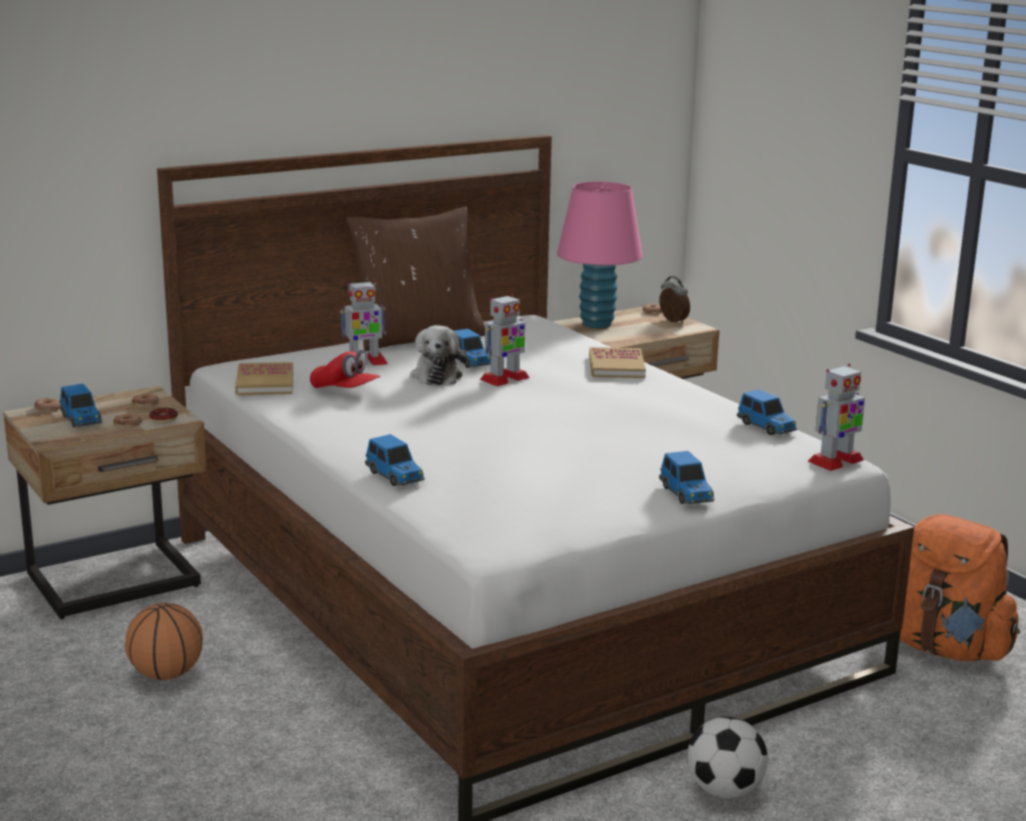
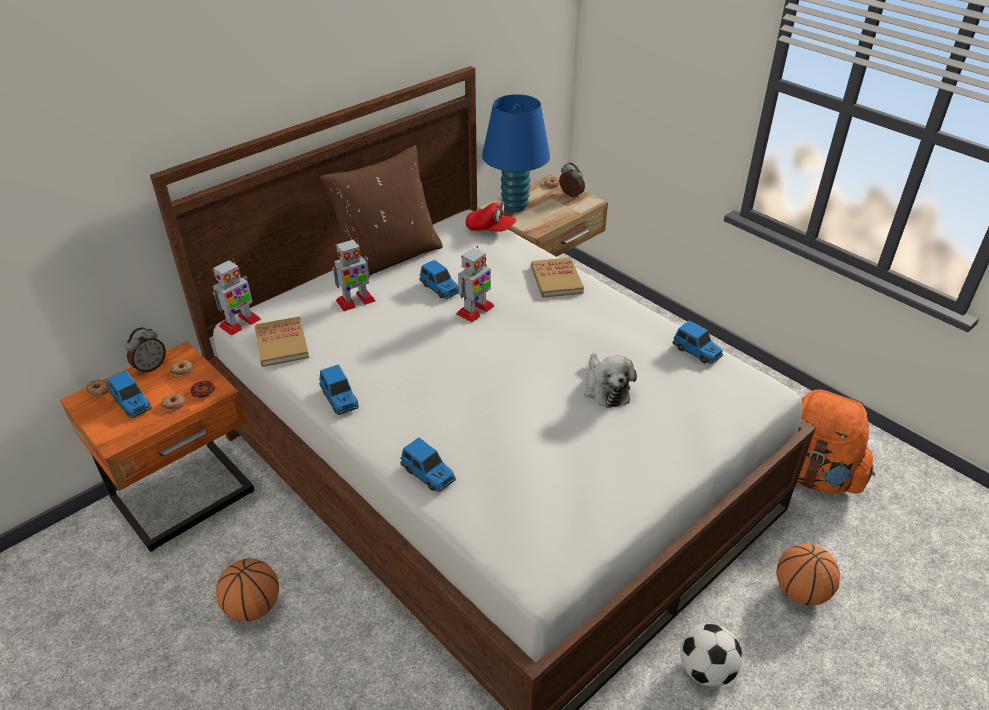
camera: 10 degrees left, 20 degrees up
beige nightstand [3,386,206,619] -> orange nightstand [60,341,255,552]
red cap [310,349,380,388] -> red cap moved to [466,201,516,232]
plush toy [410,325,467,385] -> plush toy moved to [584,353,637,408]
pink table lamp [557,182,643,328] -> blue table lamp [482,94,550,212]
toy car [659,451,714,504] -> toy car moved to [319,365,359,415]
toy robot [807,364,865,471] -> toy robot moved to [212,258,261,336]
none -> alarm clock [125,327,166,374]
none -> basketball [776,544,840,605]

